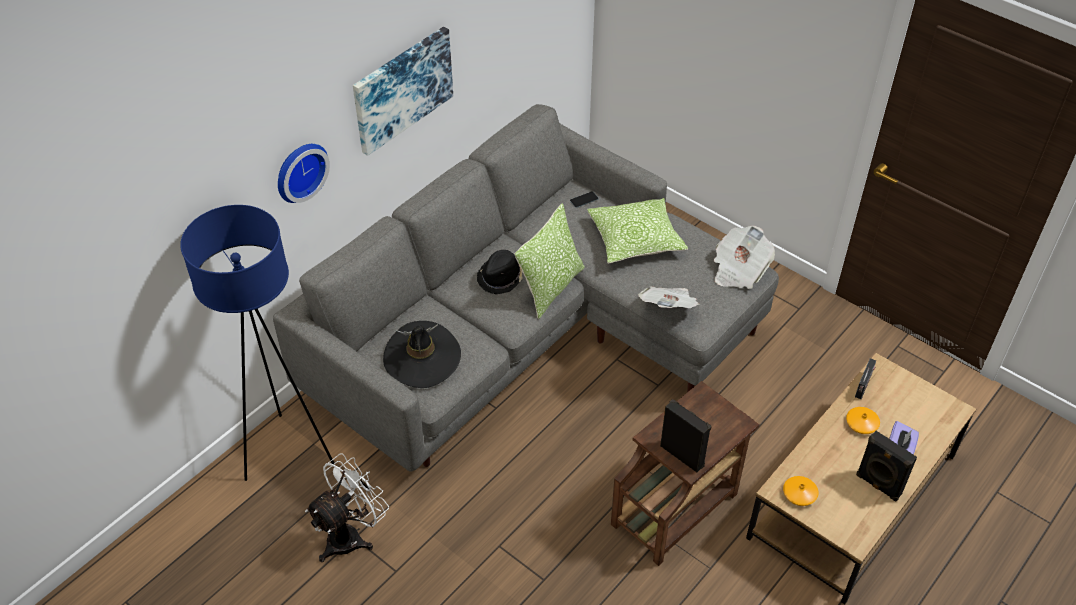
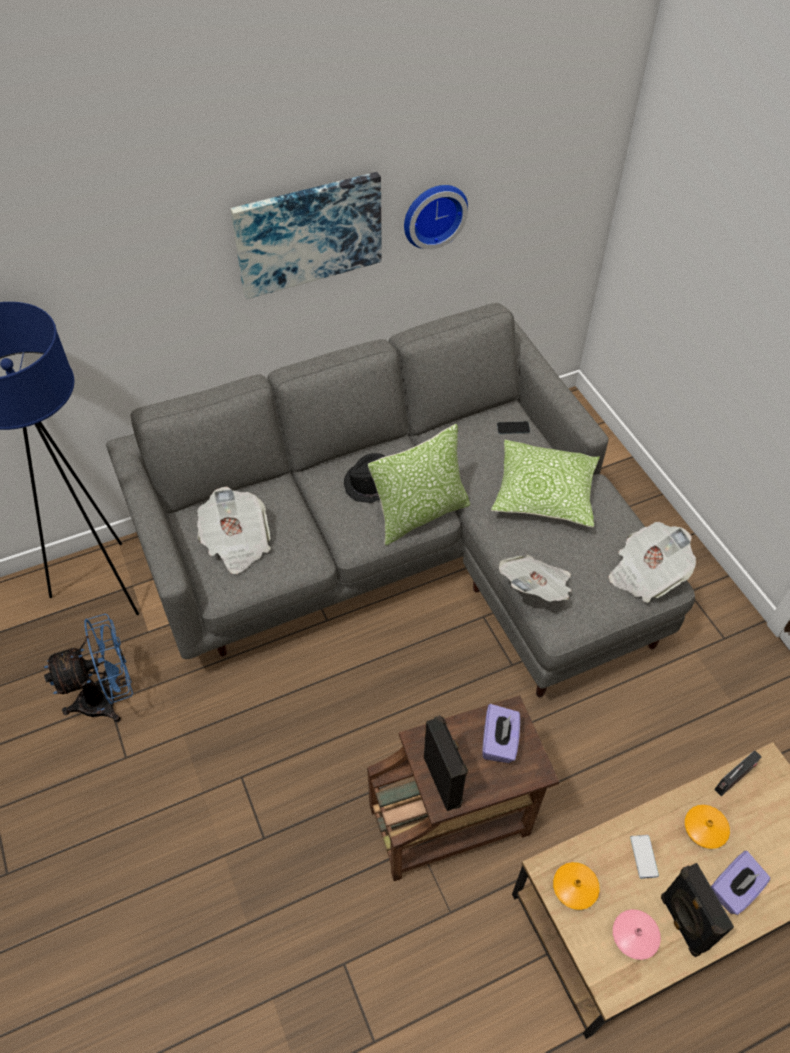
camera: 25 degrees right, 5 degrees up
wall clock [278,144,330,203] -> wall clock moved to [404,185,468,249]
white fan [305,453,389,562] -> blue fan [44,614,133,723]
black hat [383,321,461,388] -> newspaper [197,487,271,574]
none -> purple tissue box [482,704,520,763]
none -> pink vase [613,909,661,960]
none -> phone [630,835,659,879]

